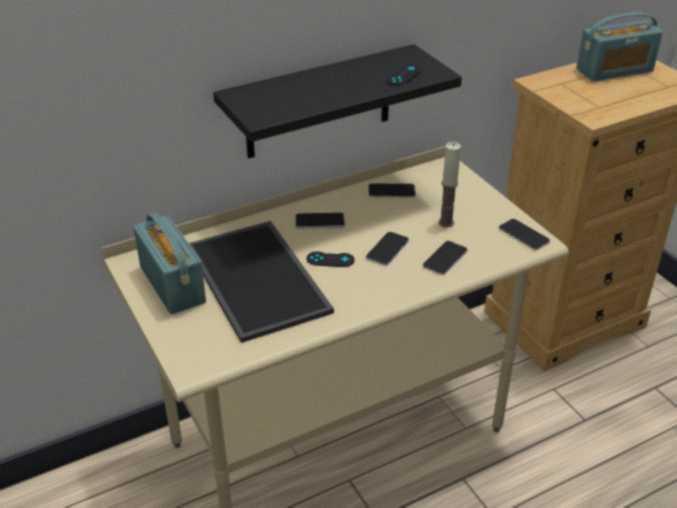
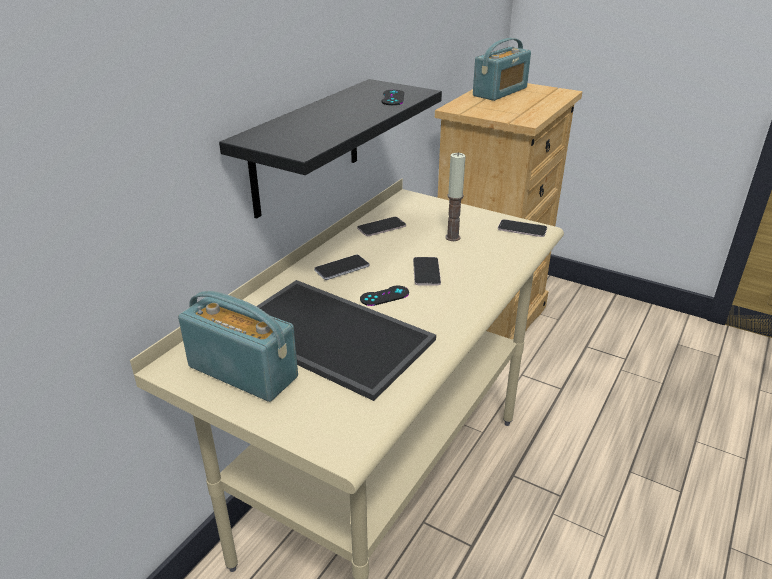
camera: 30 degrees left, 5 degrees down
phone [422,241,468,275] -> none

